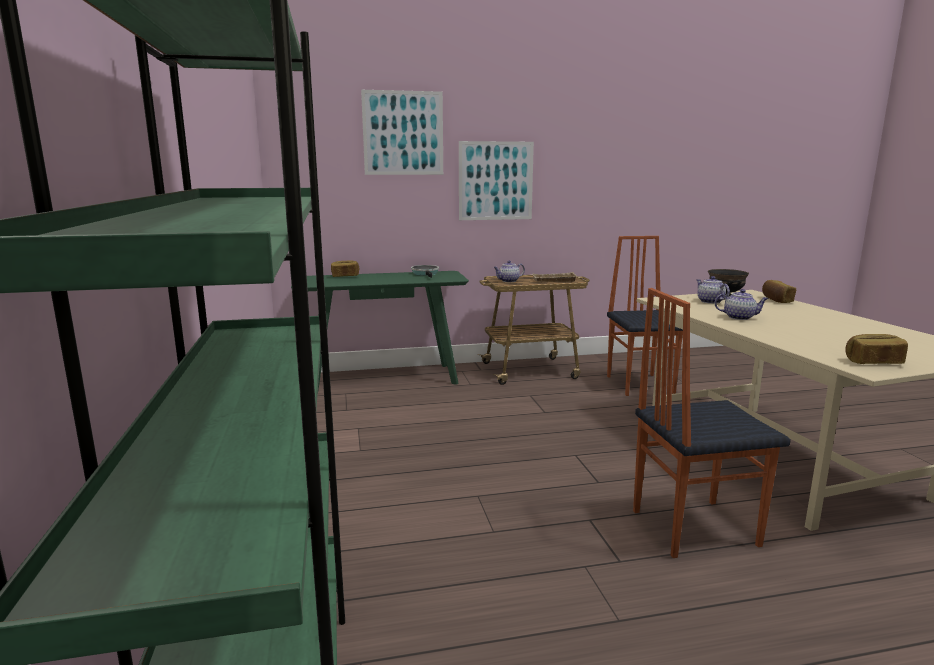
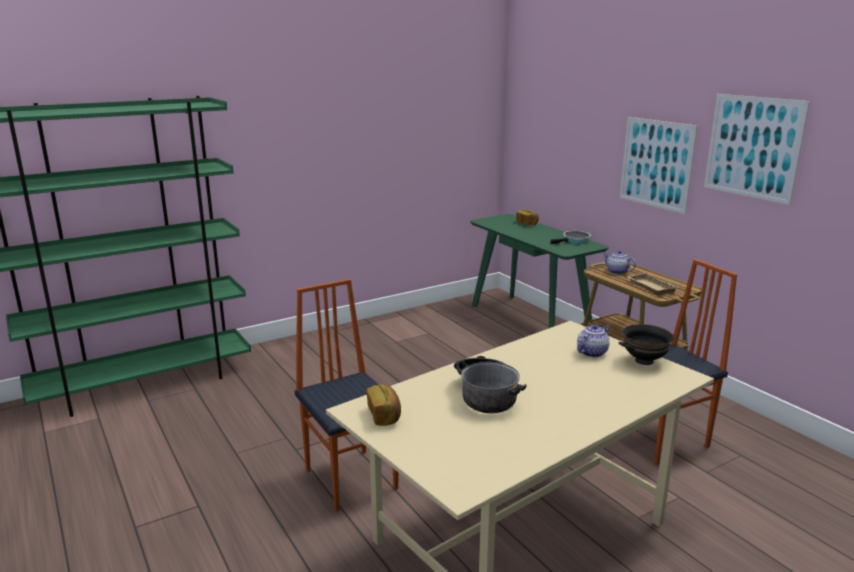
camera: 70 degrees right, 5 degrees up
picture [361,90,443,175] -> picture moved to [704,94,810,205]
teapot [715,289,769,320] -> none
bread [762,280,796,303] -> none
none -> cooking pot [454,356,527,413]

